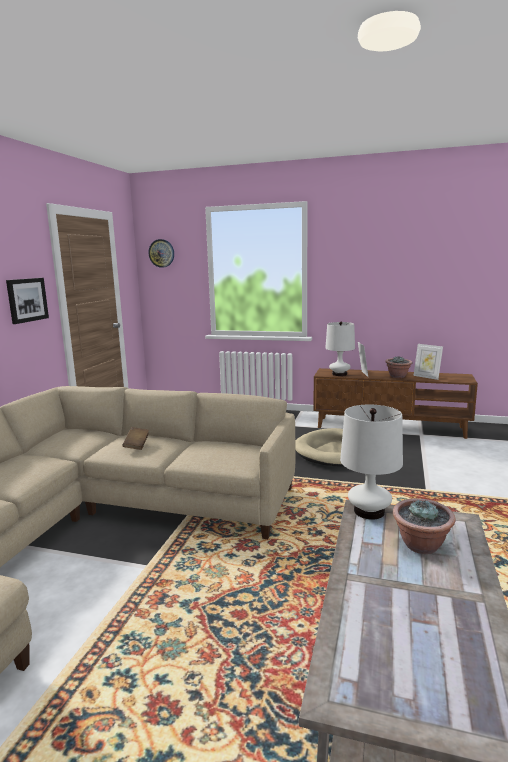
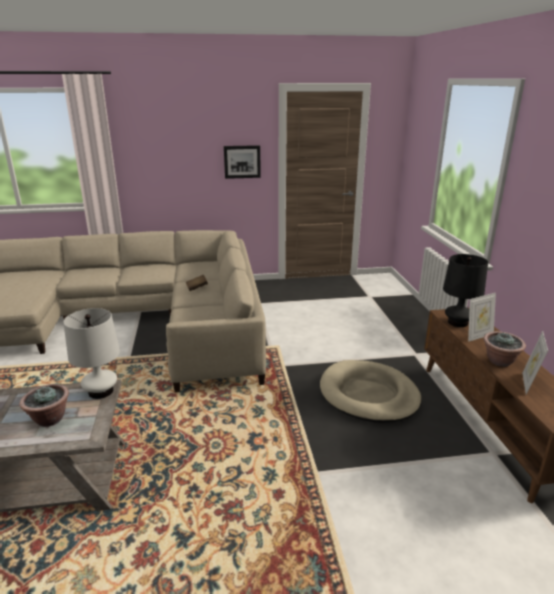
camera: 65 degrees right, 10 degrees up
wall clock [148,239,174,268] -> none
white table lamp [325,322,355,376] -> black table lamp [443,254,488,327]

